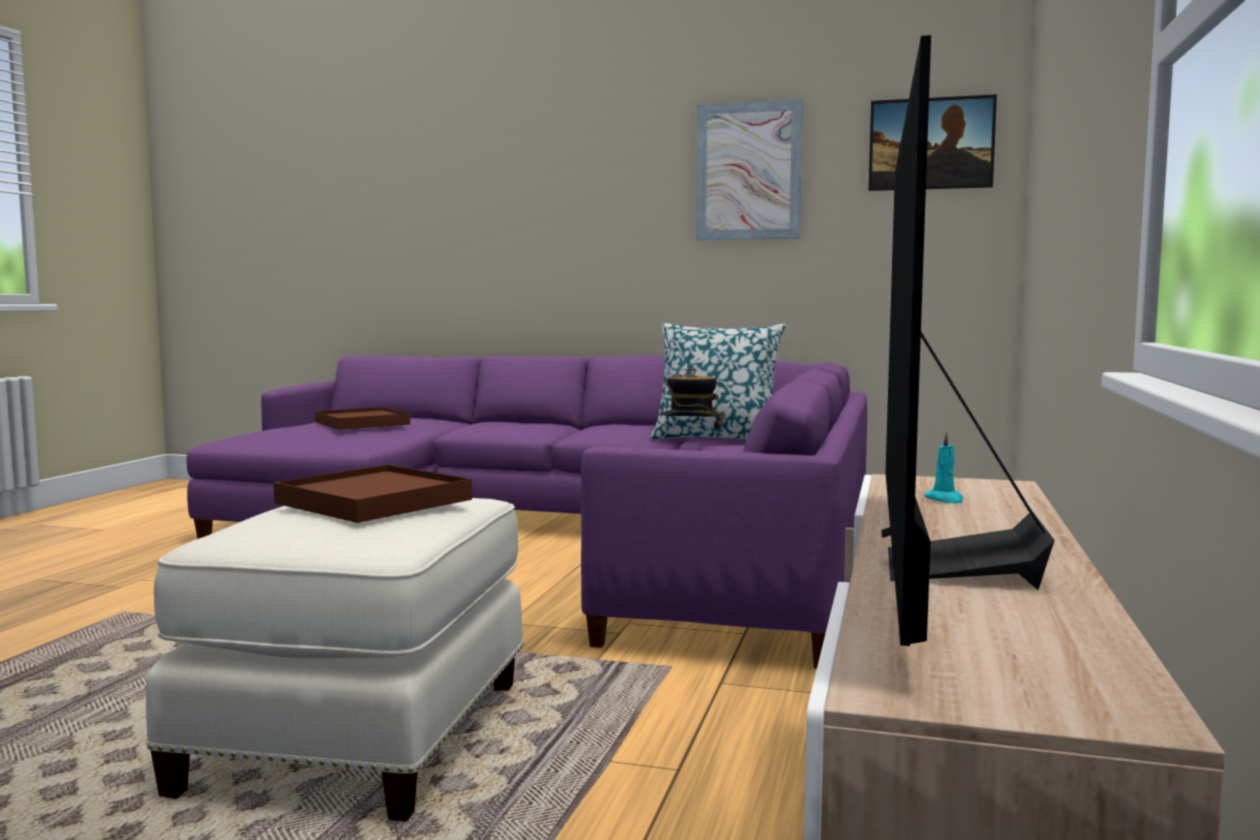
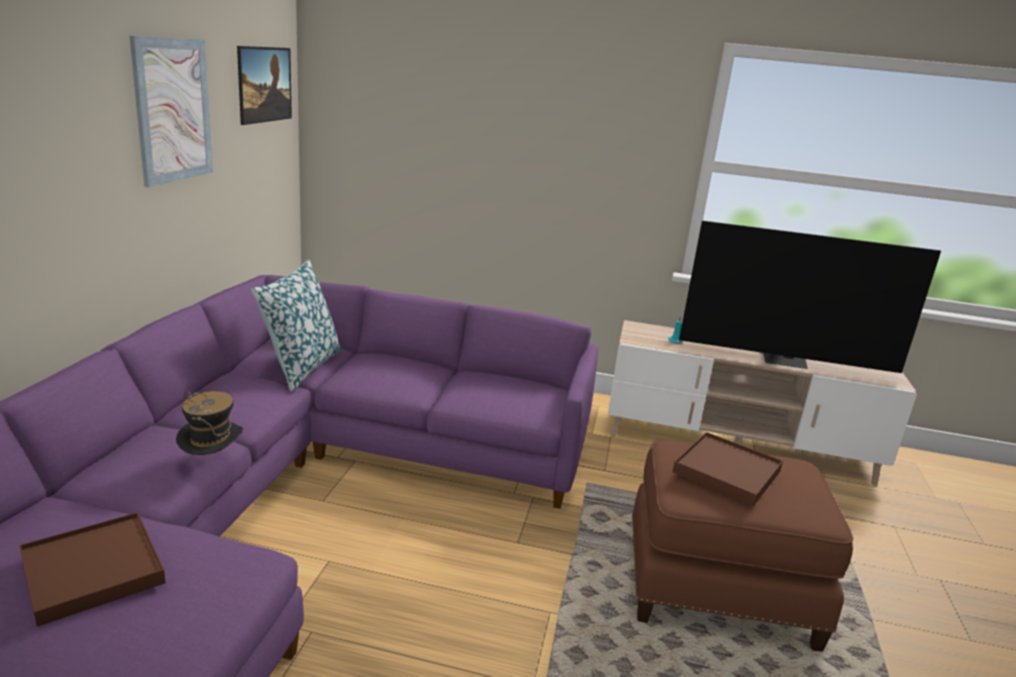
camera: 95 degrees left, 15 degrees up
white ottoman [146,498,524,821] -> brown ottoman [632,441,853,652]
hat [660,367,725,444] -> hat moved to [176,391,243,455]

